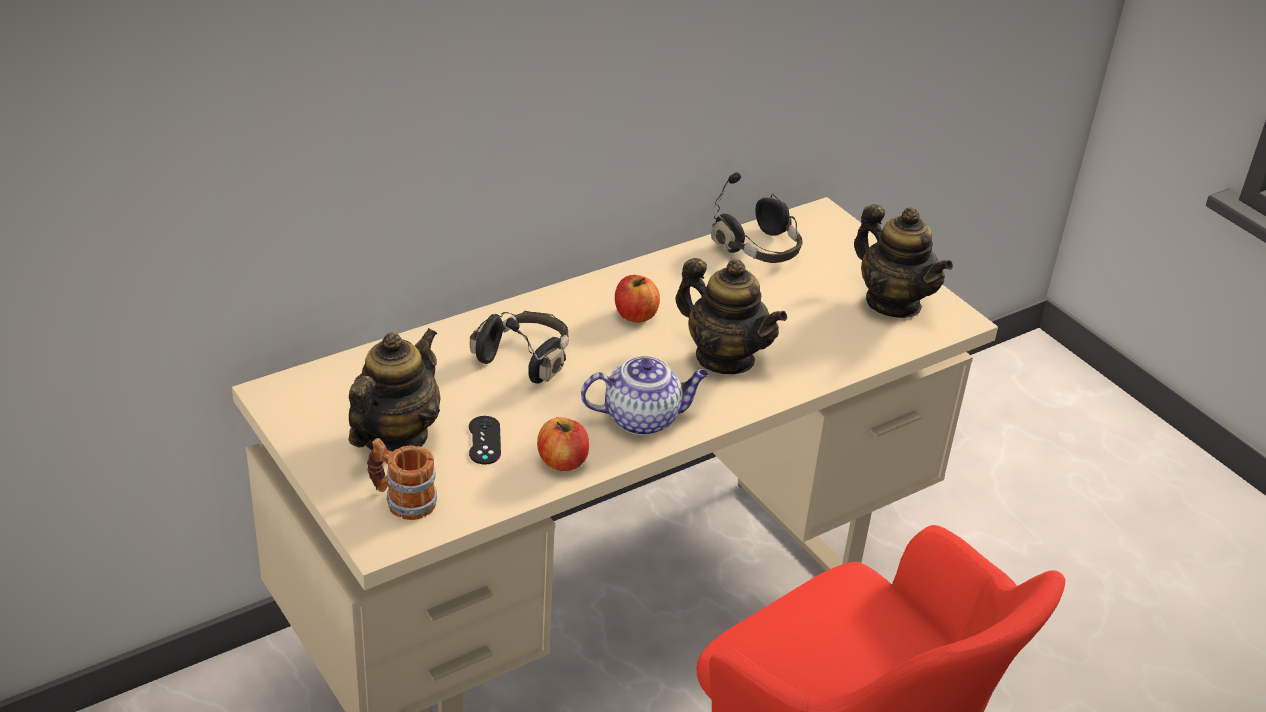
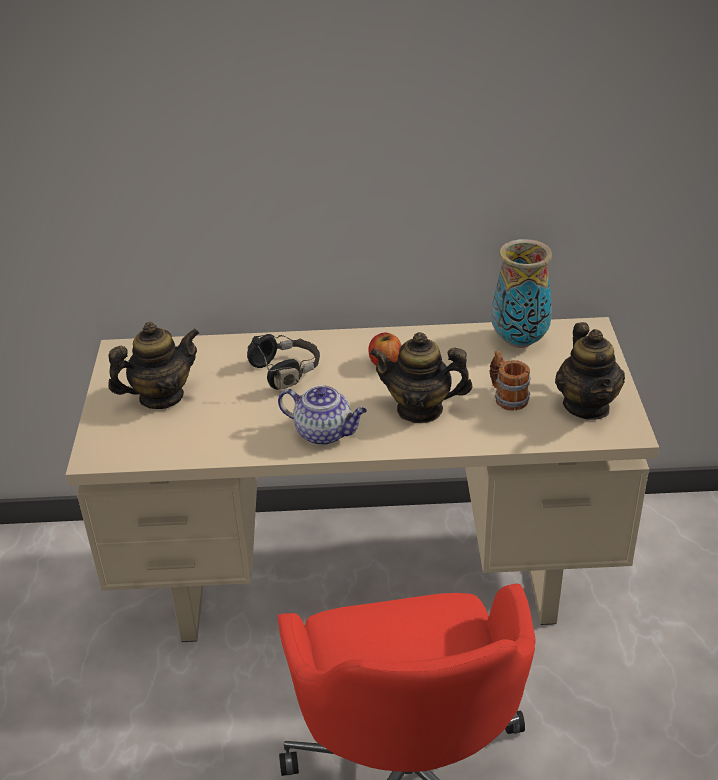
camera: 35 degrees right, 0 degrees up
mug [367,438,437,520] -> mug moved to [490,350,531,411]
black game controller [469,416,501,465] -> none
apple [537,417,589,471] -> none
teapot [676,258,787,374] -> teapot turned 120 degrees clockwise [370,332,473,423]
black headphones [711,173,803,263] -> vase [492,239,553,348]

